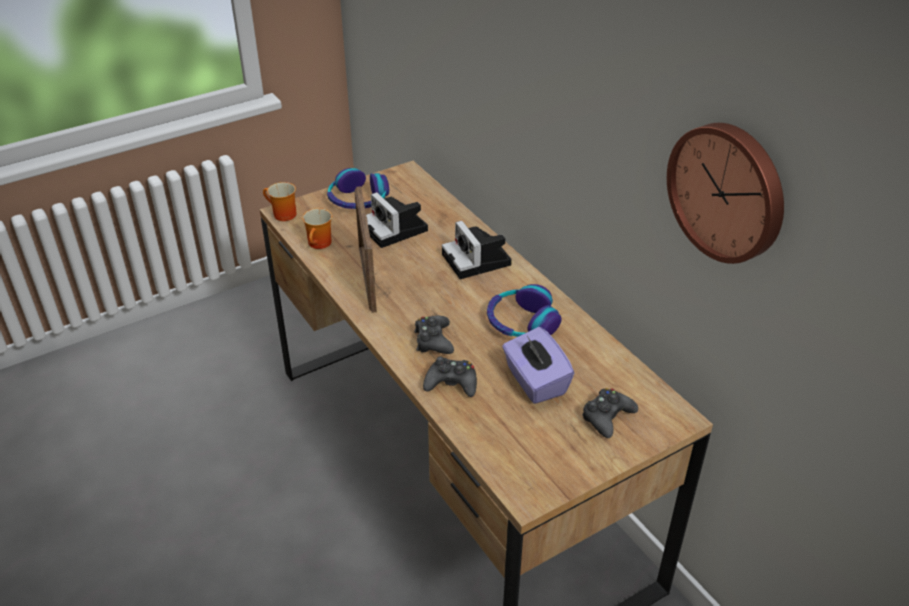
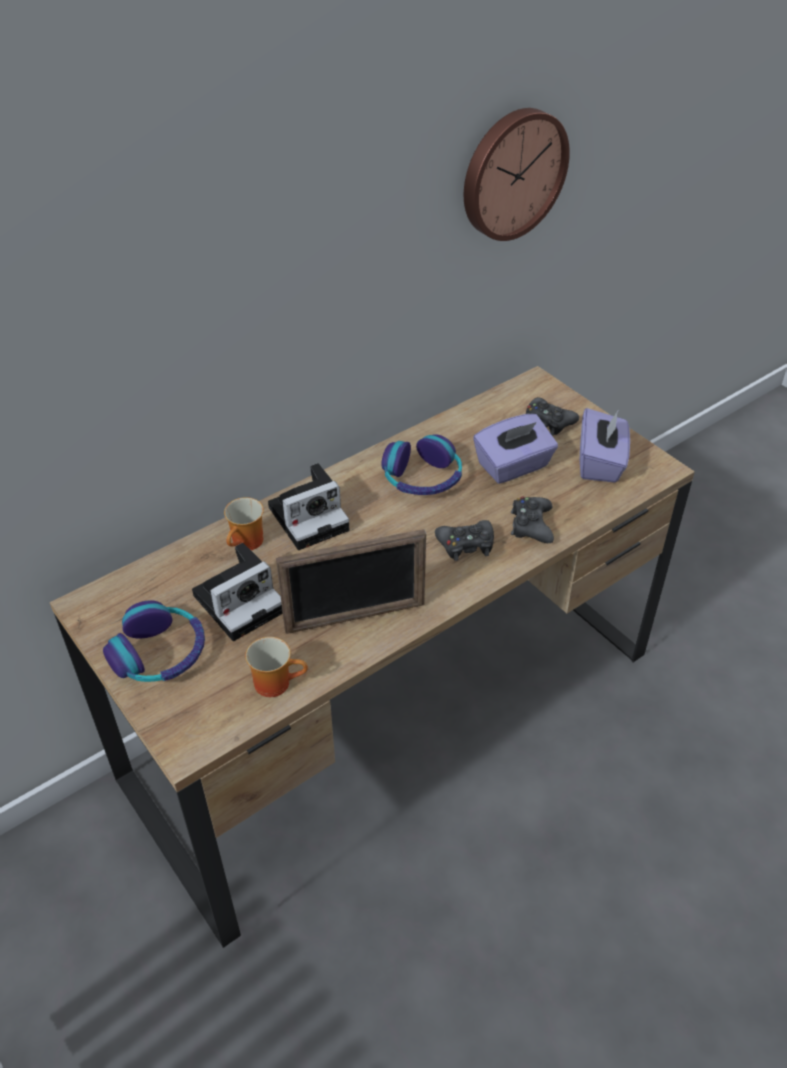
camera: 95 degrees left, 5 degrees up
mug [263,182,297,221] -> mug moved to [224,497,264,550]
none -> purple tissue box [580,408,630,483]

